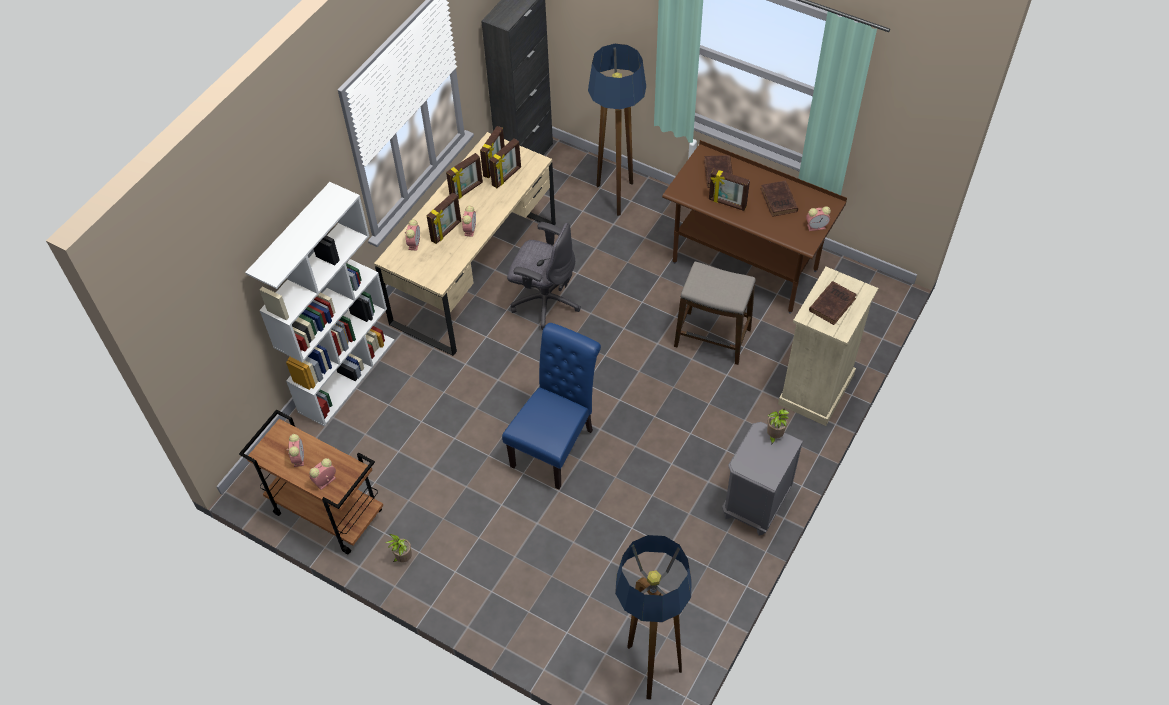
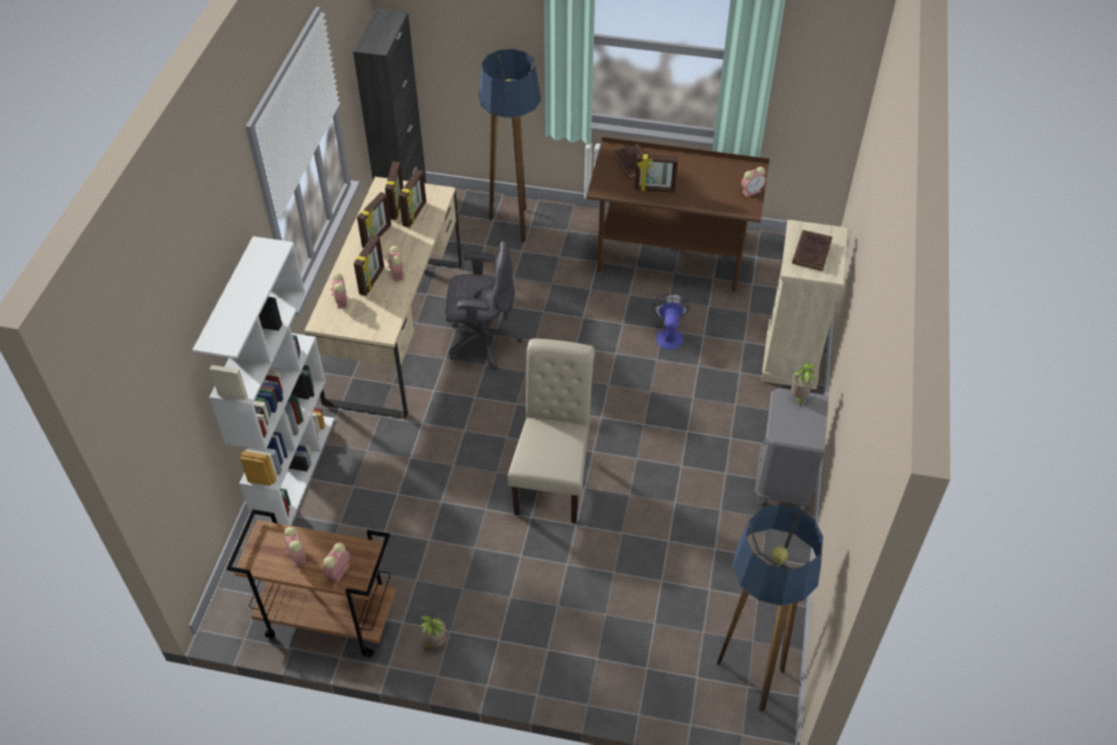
camera: 20 degrees left, 5 degrees down
blue chair [502,323,601,490] -> beige chair [508,339,595,524]
stool [674,262,756,365] -> fan [652,293,690,350]
brown book [761,180,798,217] -> none

